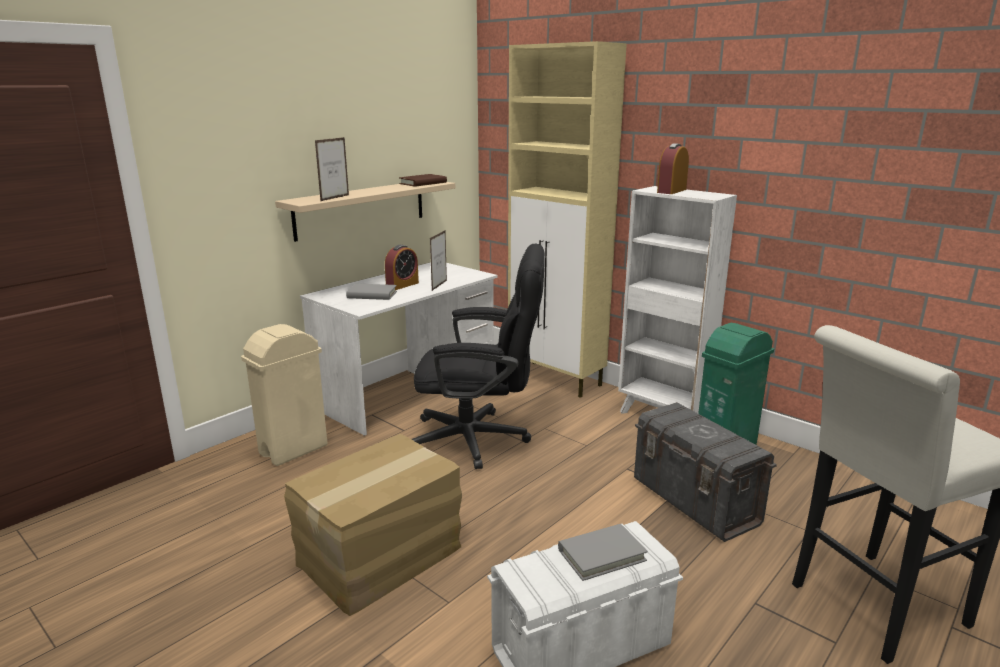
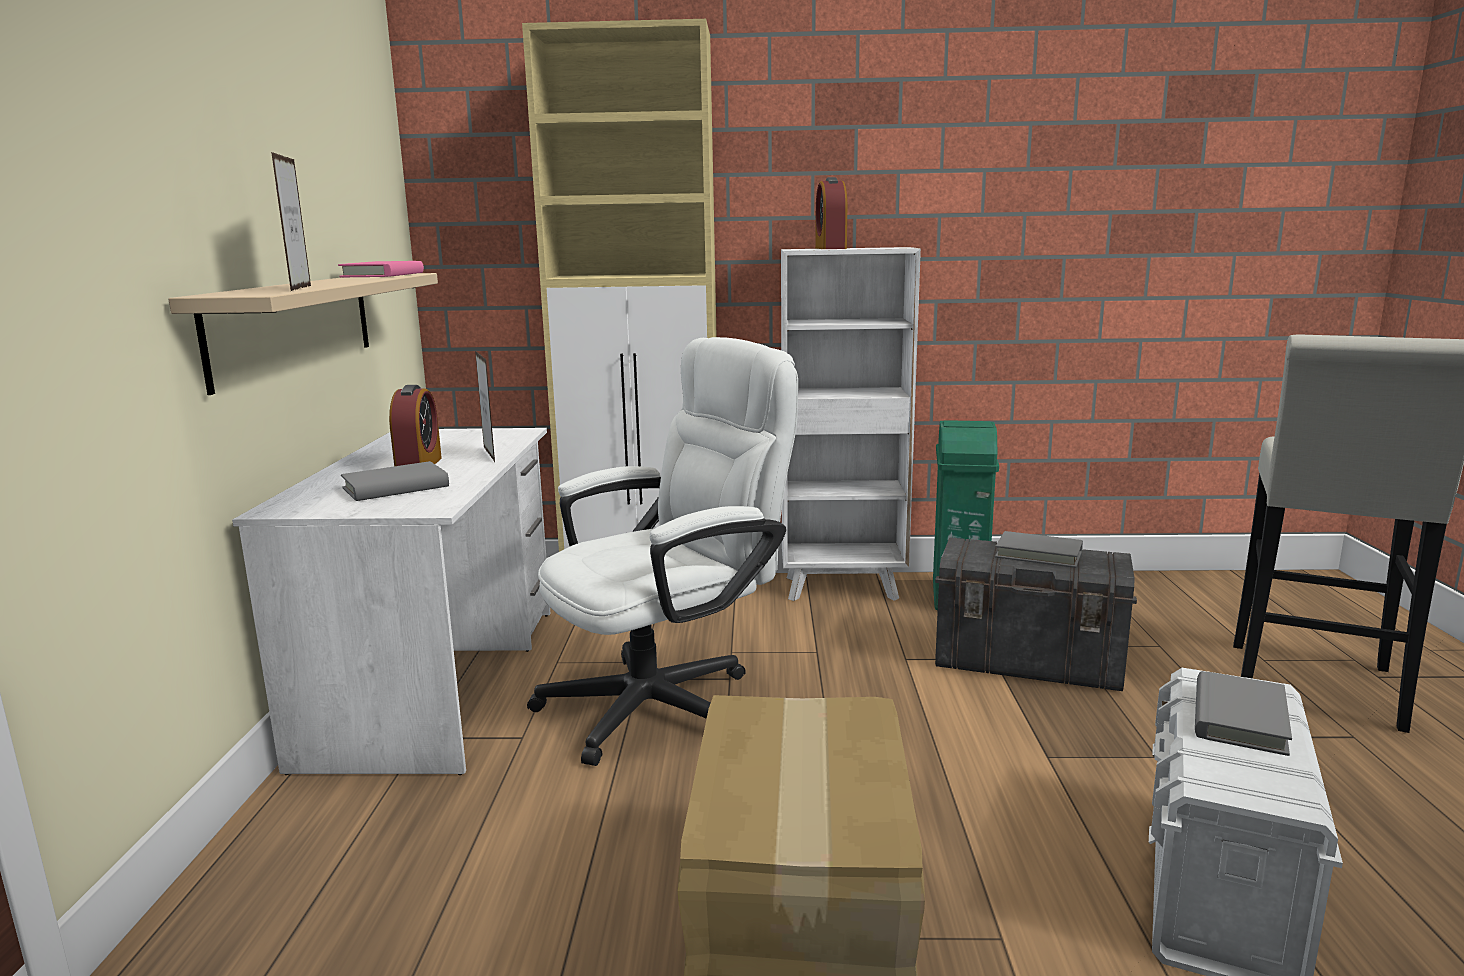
camera: 40 degrees left, 5 degrees down
beige trash can [241,324,327,466] -> none
brown book [399,174,447,187] -> pink book [338,261,424,277]
black office chair [411,243,545,469] -> white office chair [527,337,798,766]
none -> grey book [995,531,1083,568]

